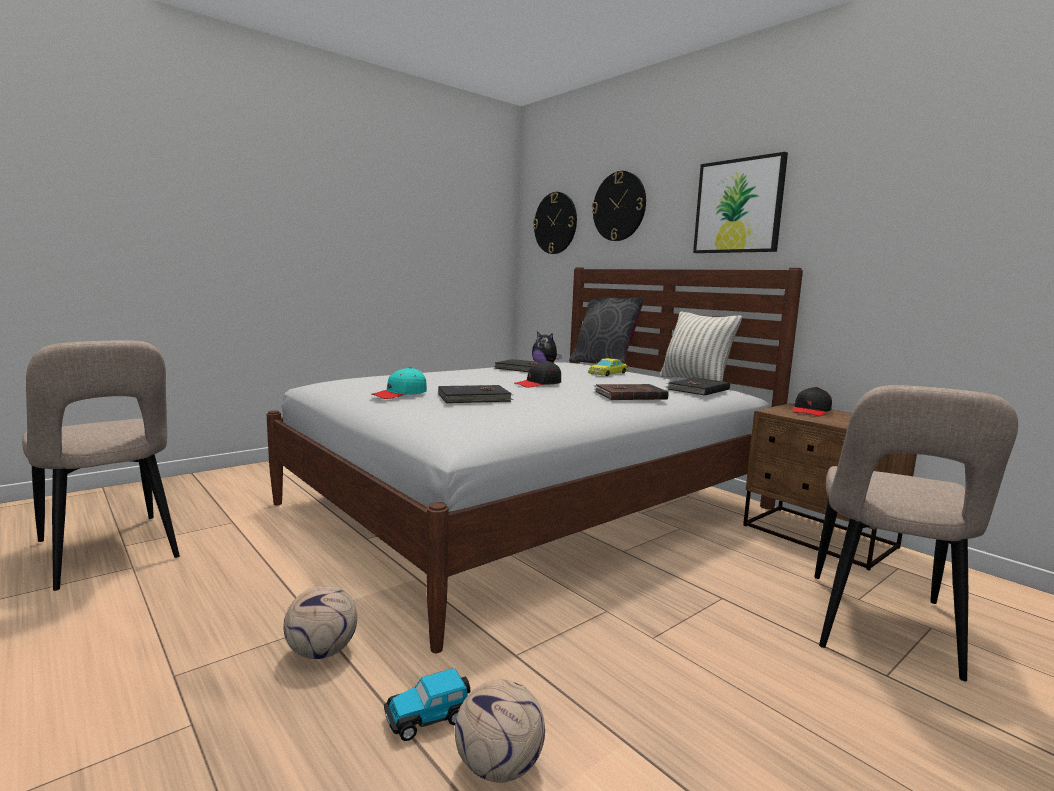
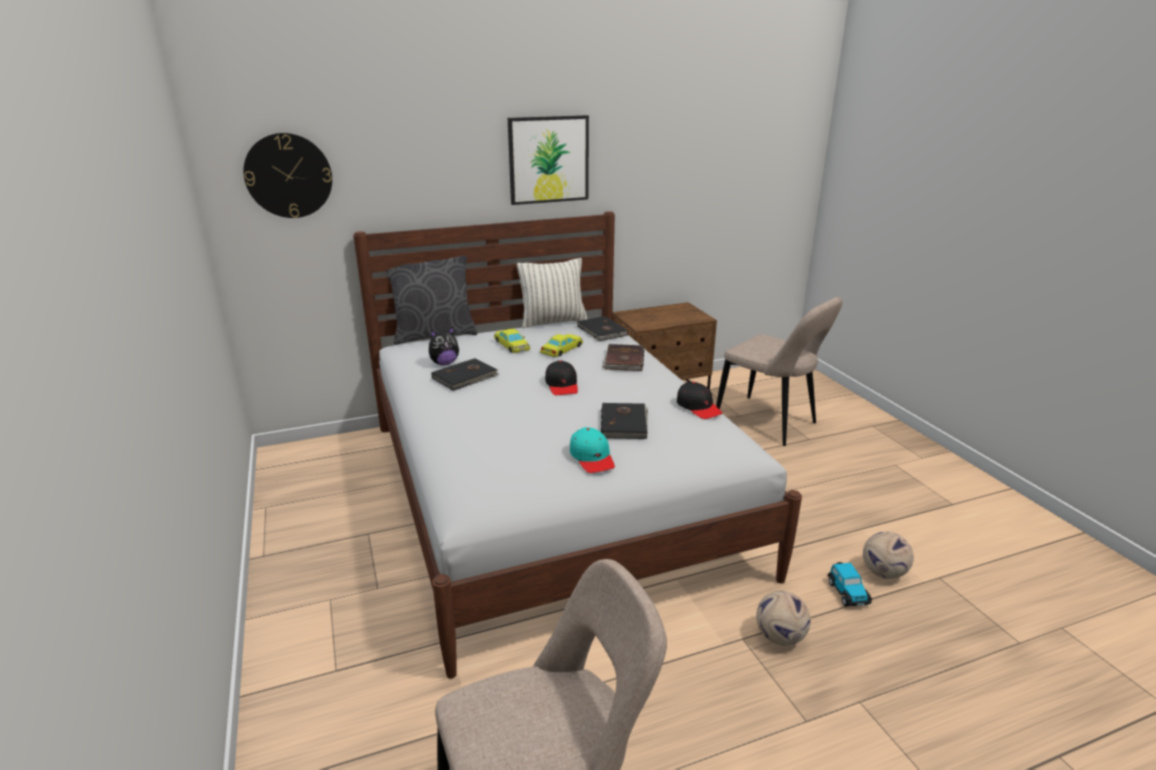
camera: 70 degrees left, 15 degrees up
wall clock [592,171,646,241] -> none
black cap [793,387,832,416] -> black cap moved to [677,382,722,419]
none -> yellow toy car [540,334,583,357]

